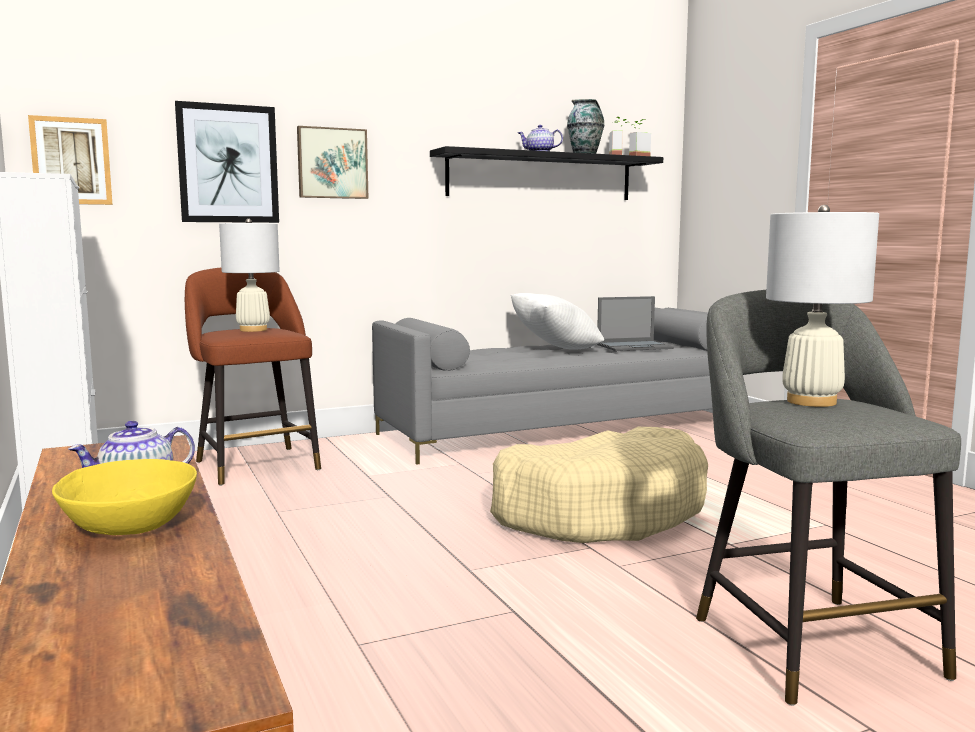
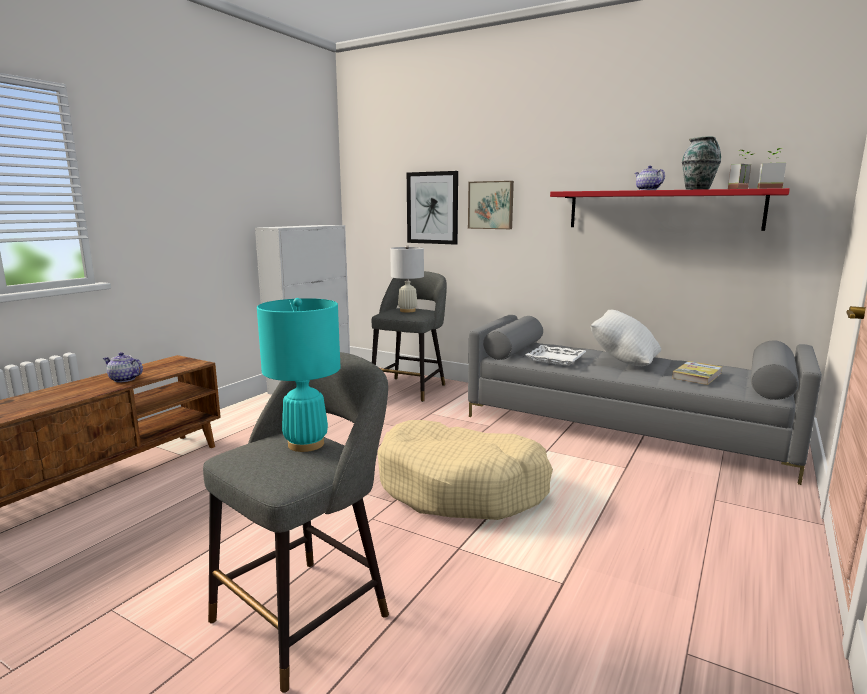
camera: 55 degrees right, 5 degrees up
picture [28,115,113,205] -> none
yellow bowl [52,459,197,535] -> none
brown stool [185,267,321,486] -> grey stool [372,271,447,402]
black shelf [430,146,663,200] -> red shelf [550,188,790,231]
laptop [597,296,674,351] -> book [672,361,722,385]
white table lamp [766,205,879,407] -> turquoise table lamp [257,298,341,452]
none -> white tray [526,345,586,366]

